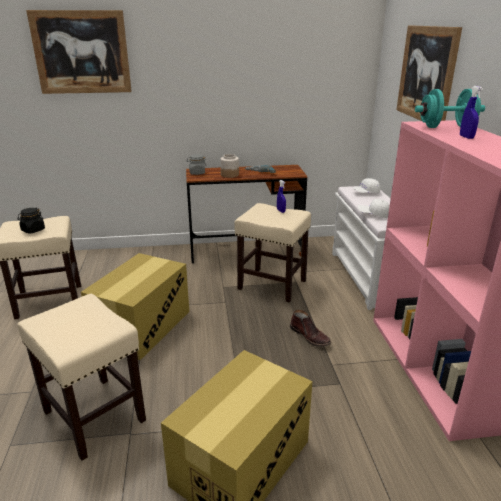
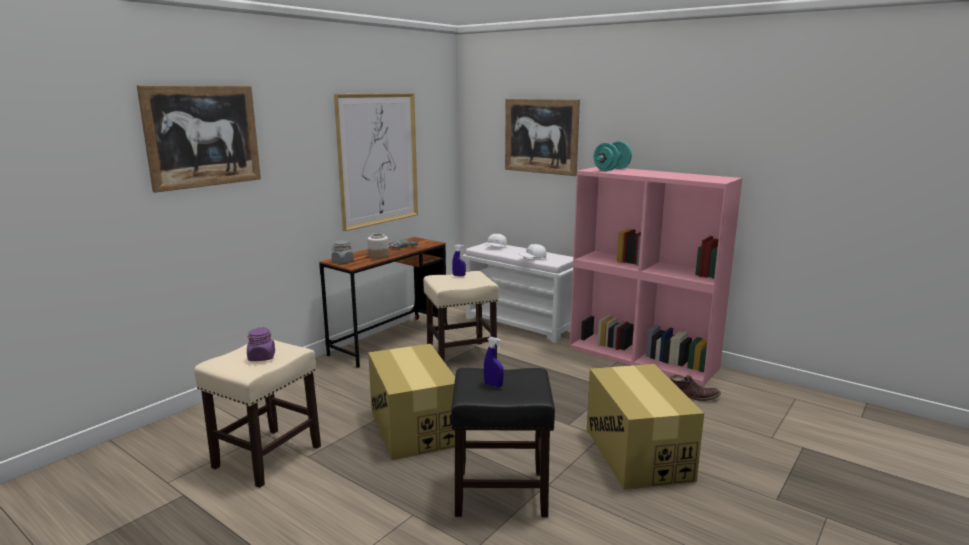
camera: 45 degrees left, 10 degrees down
black jar [17,208,45,234] -> purple jar [247,327,275,361]
beige stool [17,294,146,461] -> black stool [451,368,555,517]
brown boot [290,310,331,347] -> brown boot moved to [670,375,721,401]
blue spray bottle [460,86,483,139] -> blue spray bottle moved to [484,337,504,387]
none -> picture [334,93,418,231]

